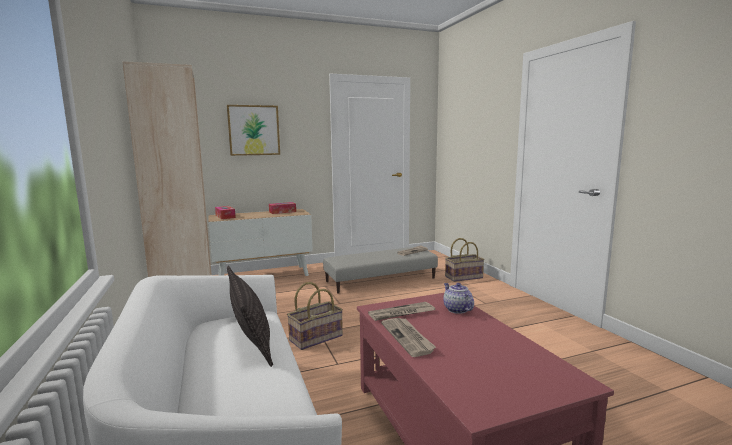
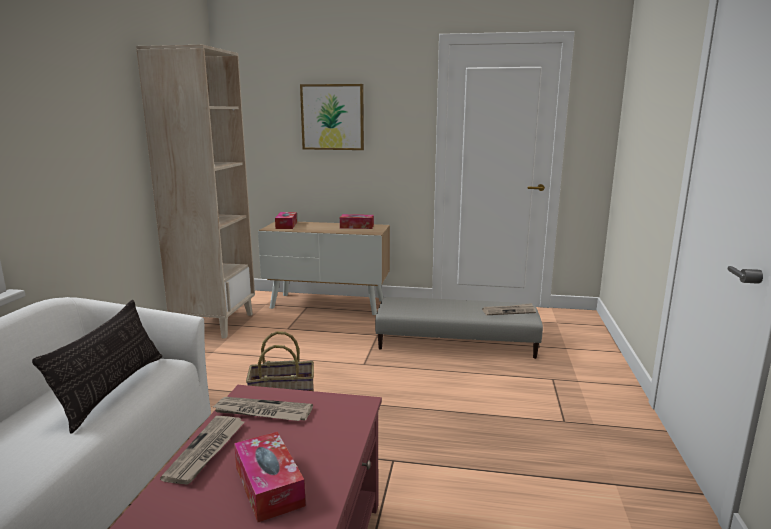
camera: 30 degrees right, 5 degrees up
teapot [443,283,474,314] -> none
basket [445,238,485,282] -> none
none -> tissue box [234,432,306,522]

